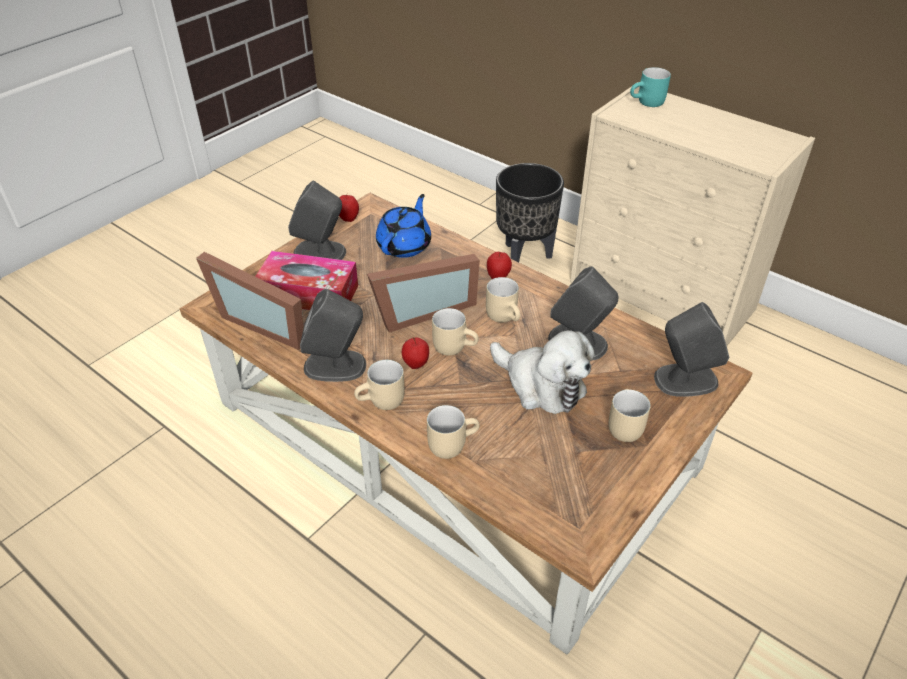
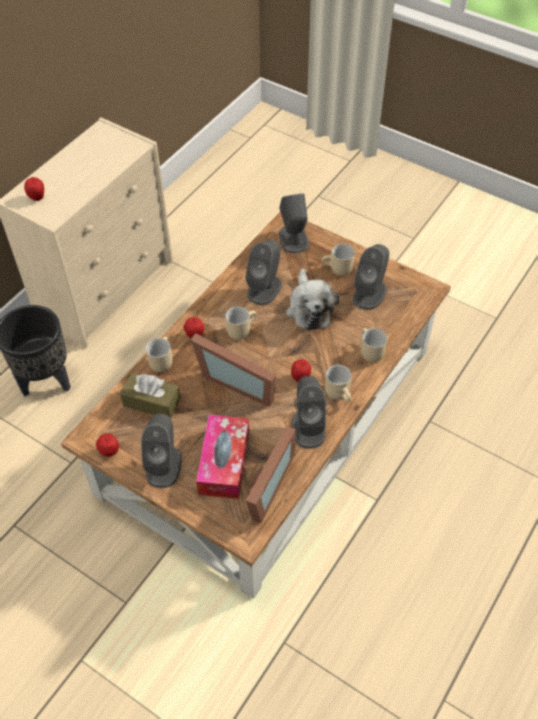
camera: 95 degrees left, 10 degrees up
picture frame [367,254,480,333] -> picture frame turned 150 degrees clockwise [191,333,276,407]
blue teapot [376,194,431,258] -> brown tissue box [120,373,181,418]
beige mug [432,308,479,356] -> beige mug moved to [146,337,173,372]
plush toy [490,330,595,414] -> plush toy turned 135 degrees clockwise [286,269,339,330]
turquoise mug [630,67,671,107] -> apple [24,177,44,201]
none -> grey speaker [353,244,389,310]

